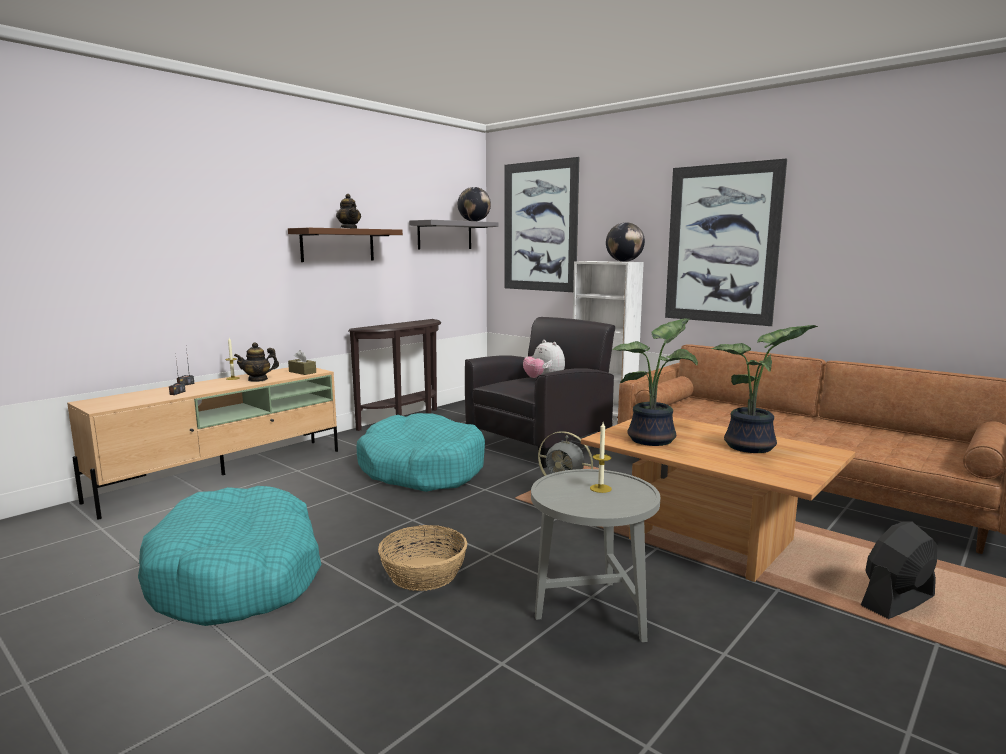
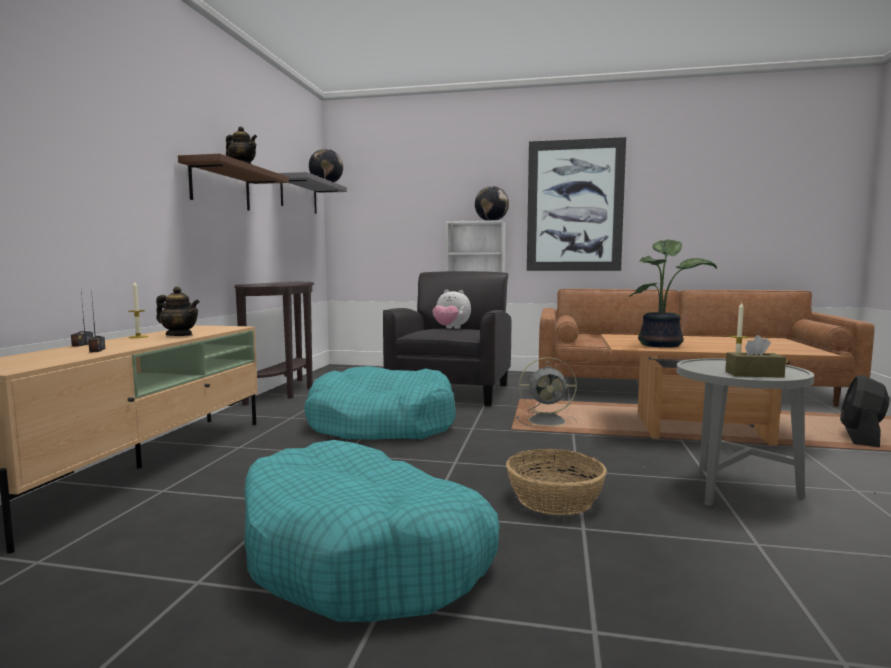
camera: 30 degrees left, 5 degrees down
teapot [234,342,279,382] -> teapot turned 105 degrees counterclockwise [156,286,200,336]
brown tissue box [288,350,316,375] -> brown tissue box moved to [725,335,786,378]
picture [505,157,579,292] -> none
potted plant [711,325,818,453] -> none

